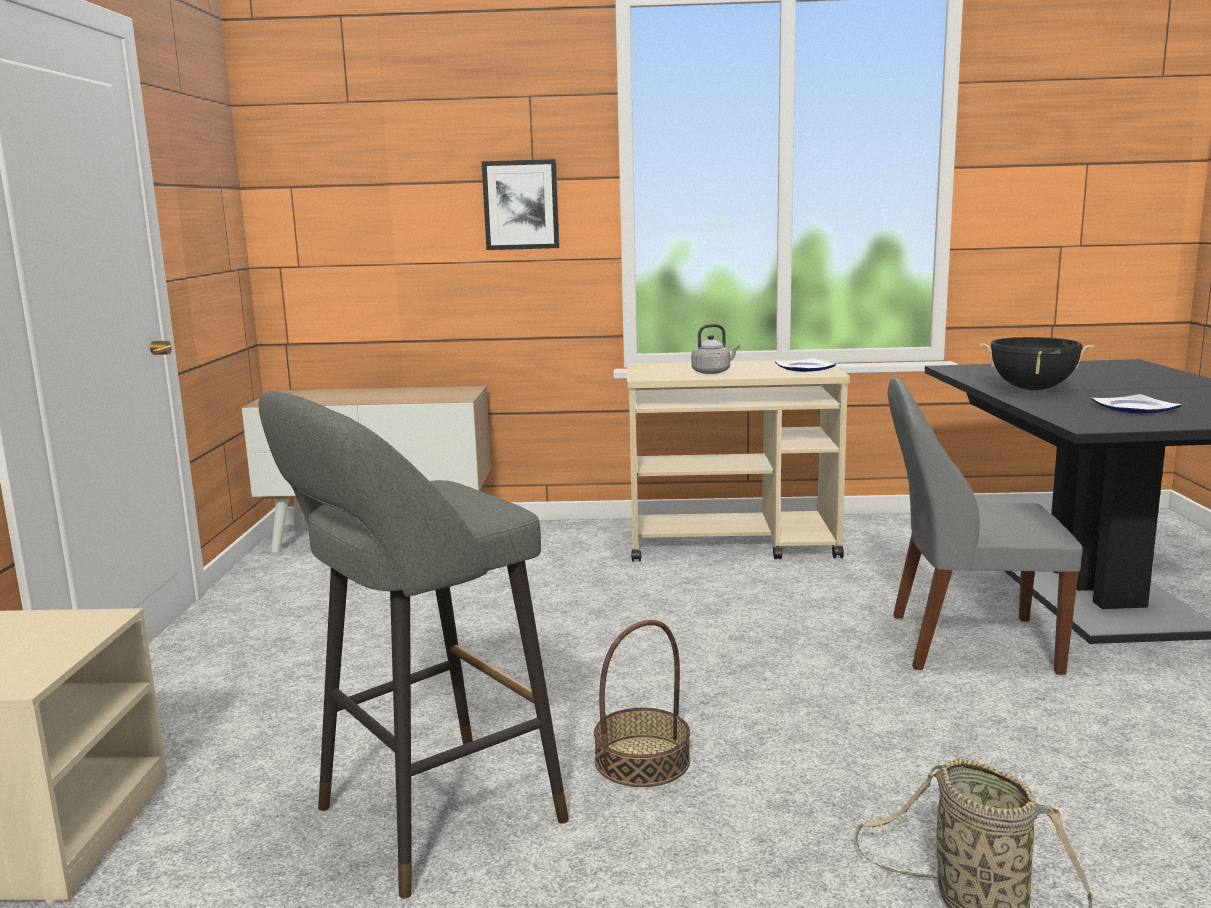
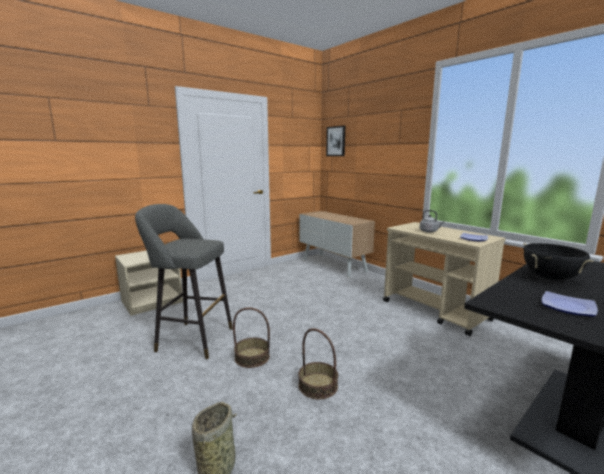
camera: 50 degrees right, 0 degrees up
picture [482,159,560,250] -> picture moved to [326,126,345,156]
grey chair [888,378,1083,675] -> none
none -> basket [298,328,338,399]

